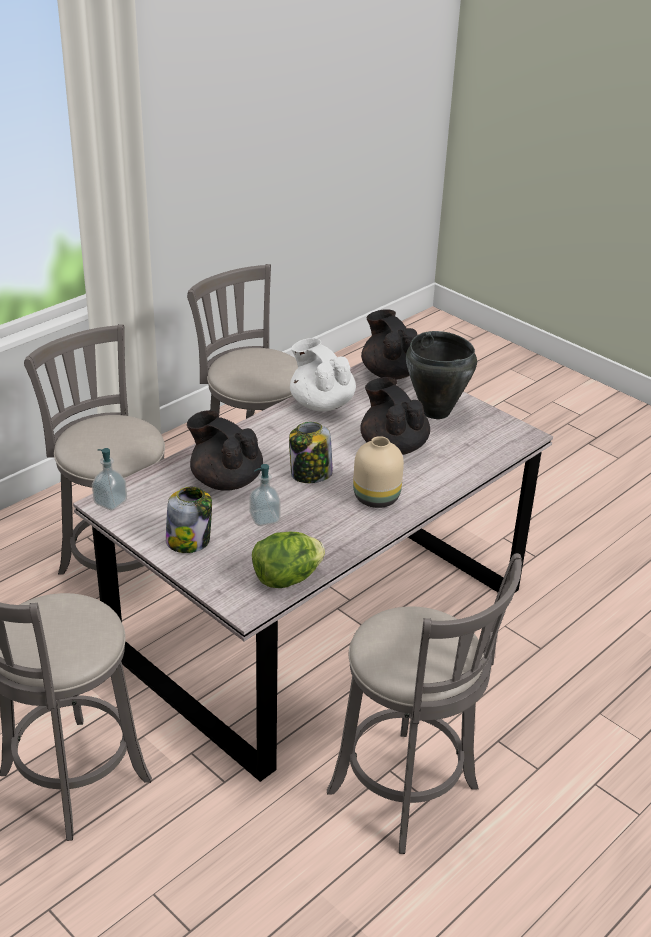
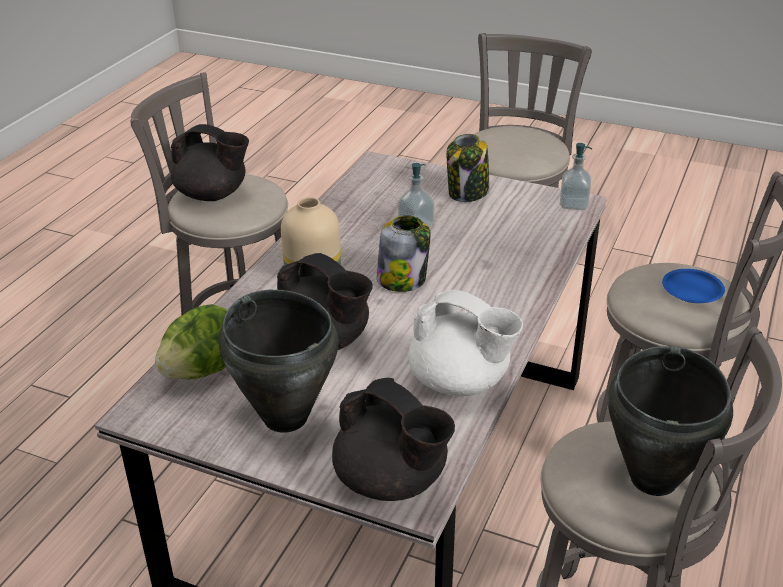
camera: 160 degrees right, 0 degrees up
black teapot [187,410,263,491] -> black teapot moved to [171,124,249,201]
lettuce [252,532,325,588] -> lettuce moved to [155,304,227,379]
none -> black cooking pot [608,346,733,496]
none -> blue plate [662,269,725,303]

